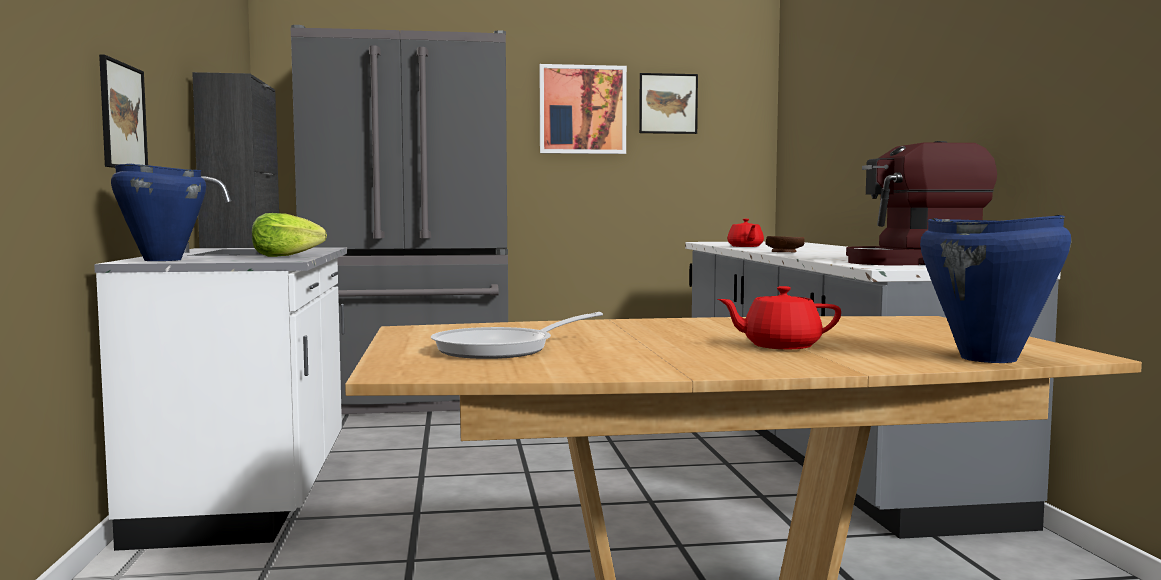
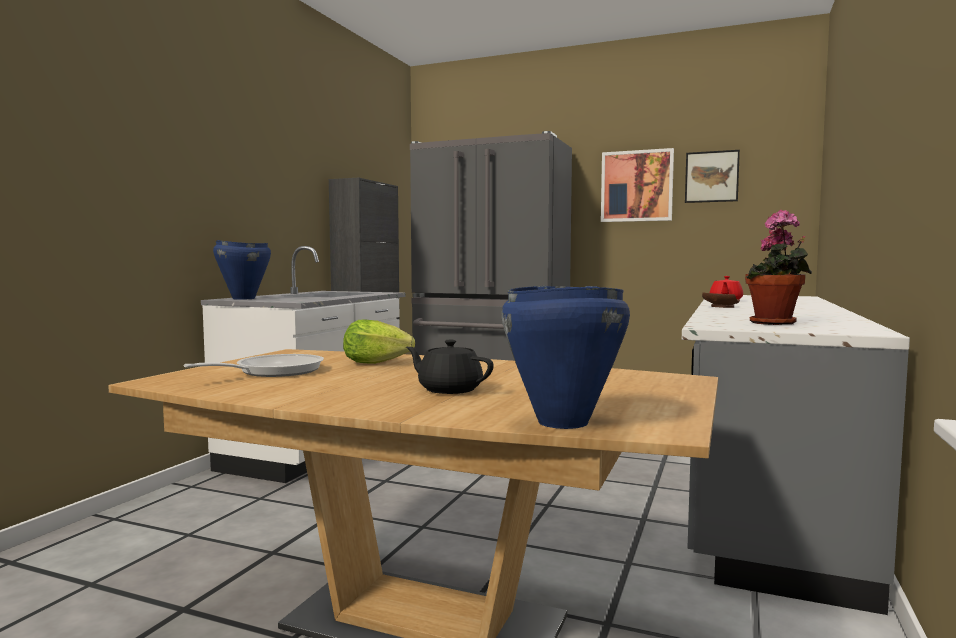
camera: 30 degrees right, 0 degrees up
picture [99,54,148,168] -> none
lettuce [252,213,327,257] -> lettuce moved to [343,319,415,364]
frying pan [431,312,603,359] -> frying pan turned 135 degrees clockwise [184,354,324,377]
red teapot [718,286,841,349] -> black teapot [406,340,494,394]
coffee machine [846,141,997,265] -> potted plant [745,210,812,325]

